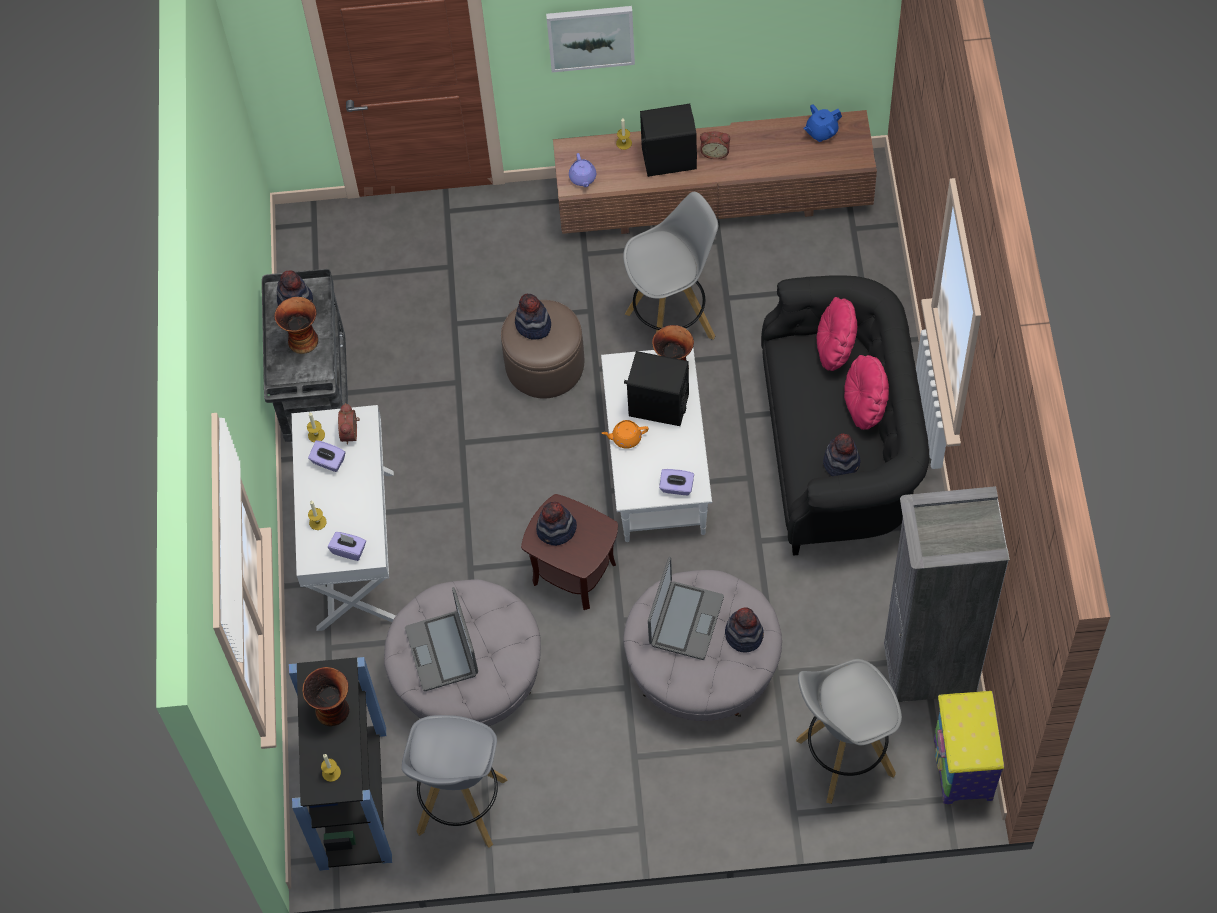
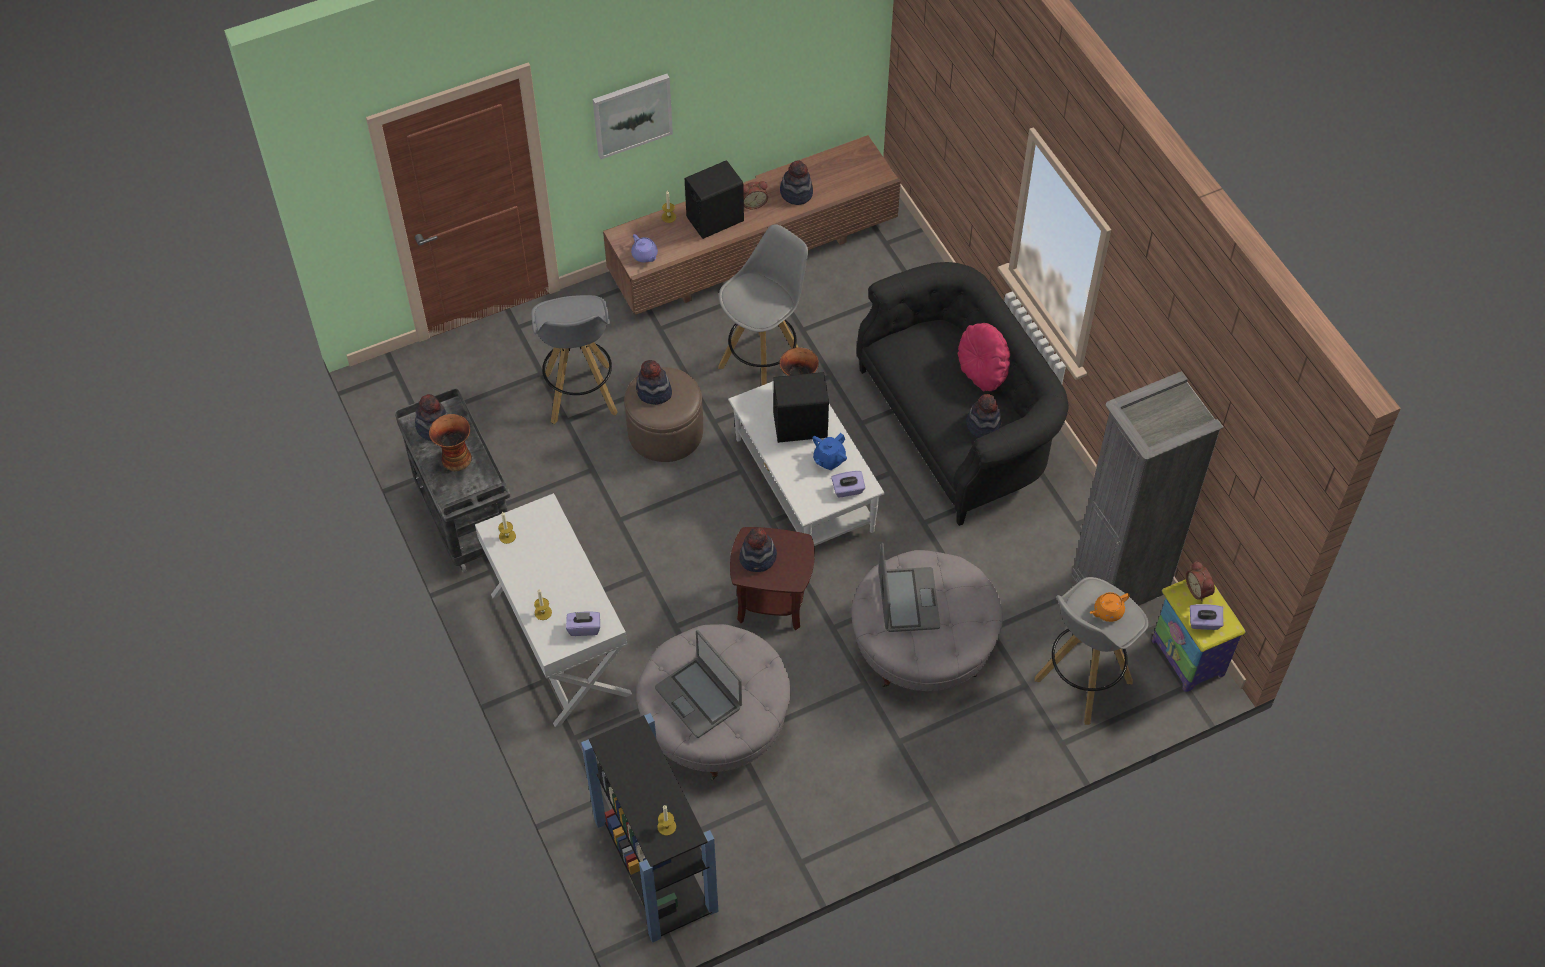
camera: 25 degrees left, 5 degrees down
vase [302,667,349,726] -> none
purple tissue box [308,440,345,472] -> purple tissue box moved to [1190,604,1223,630]
alarm clock [338,403,360,445] -> alarm clock moved to [1186,561,1215,601]
grey stool [402,715,508,848] -> grey stool moved to [531,295,618,424]
orange teapot [601,420,649,449] -> orange teapot moved to [1090,592,1130,622]
hat [725,608,764,653] -> hat moved to [780,161,813,205]
blue teapot [804,104,842,142] -> blue teapot moved to [812,433,847,470]
pink pillow [816,297,857,371] -> none

